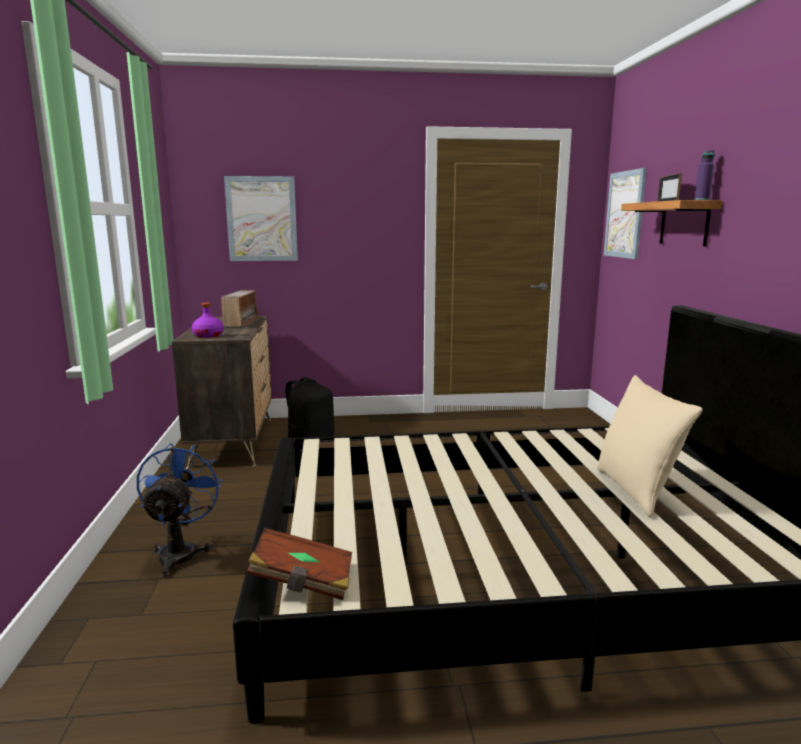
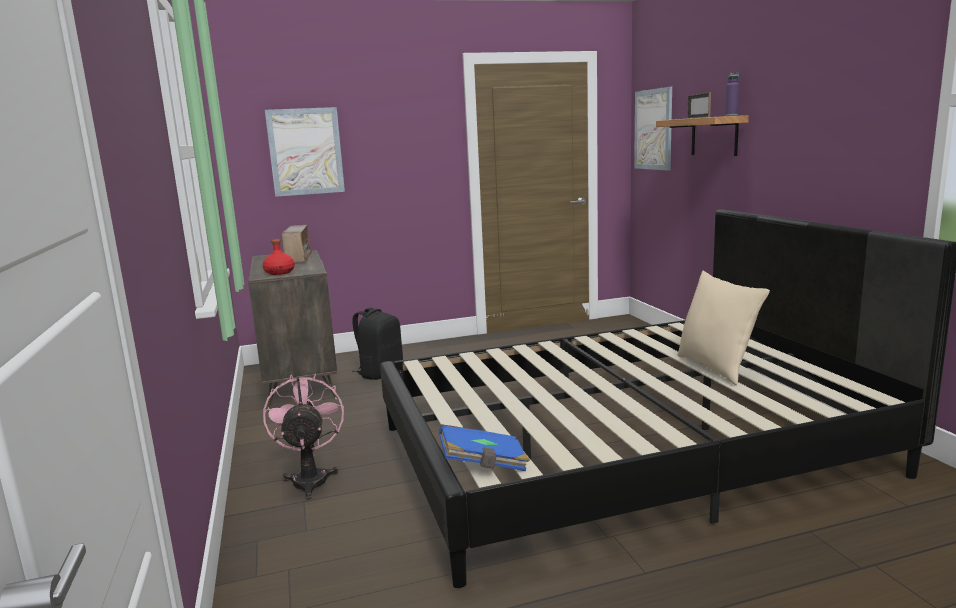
camera: 10 degrees left, 0 degrees up
blue fan [137,443,223,577] -> pink fan [263,374,344,500]
purple bottle [192,303,224,338] -> red bottle [263,239,295,275]
brown book [246,528,352,600] -> blue book [439,424,530,471]

